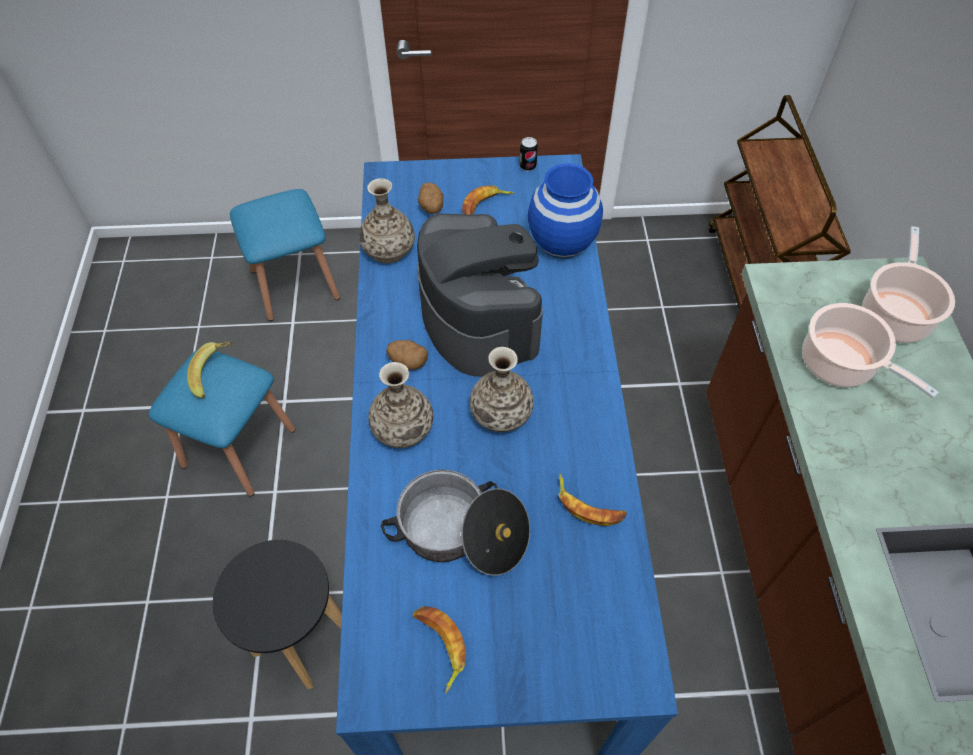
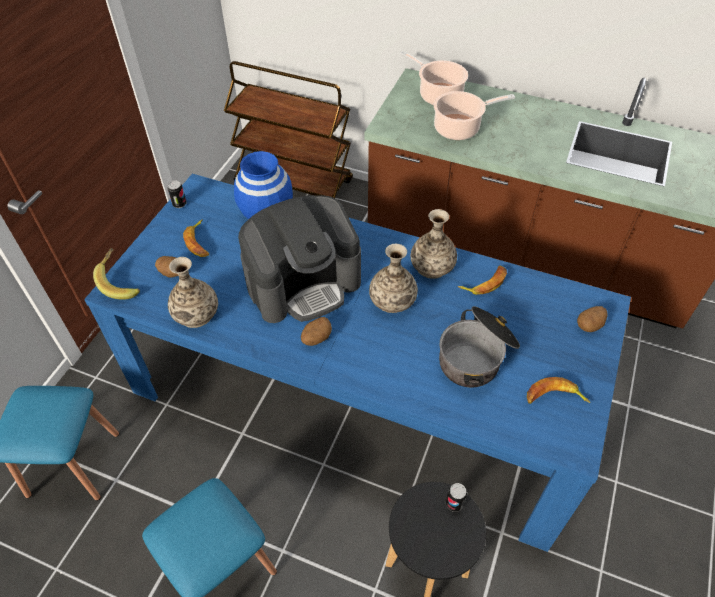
camera: 65 degrees left, 5 degrees down
banana [187,341,234,399] -> banana moved to [93,248,140,300]
vase [368,362,433,448] -> vase moved to [411,209,457,279]
coffee machine [417,214,543,377] -> coffee machine turned 150 degrees clockwise [238,195,361,323]
none -> can [446,483,467,512]
none -> potato [577,306,608,332]

